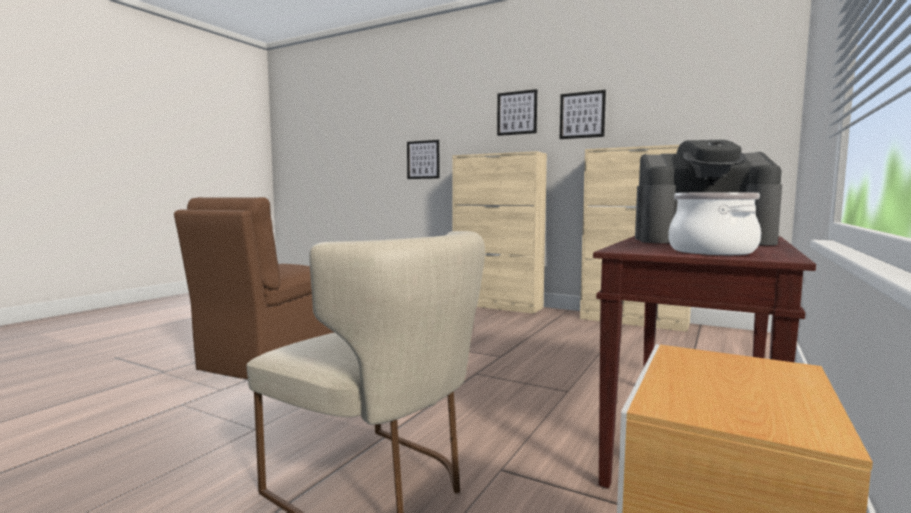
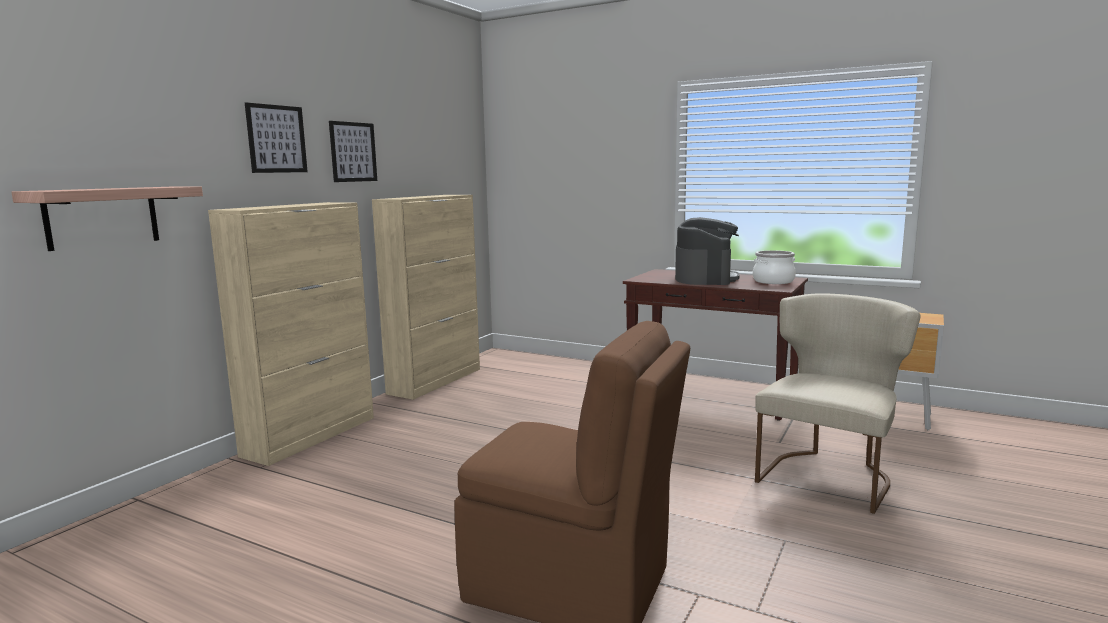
camera: 90 degrees left, 5 degrees up
picture [407,140,439,179] -> shelf [11,186,203,251]

